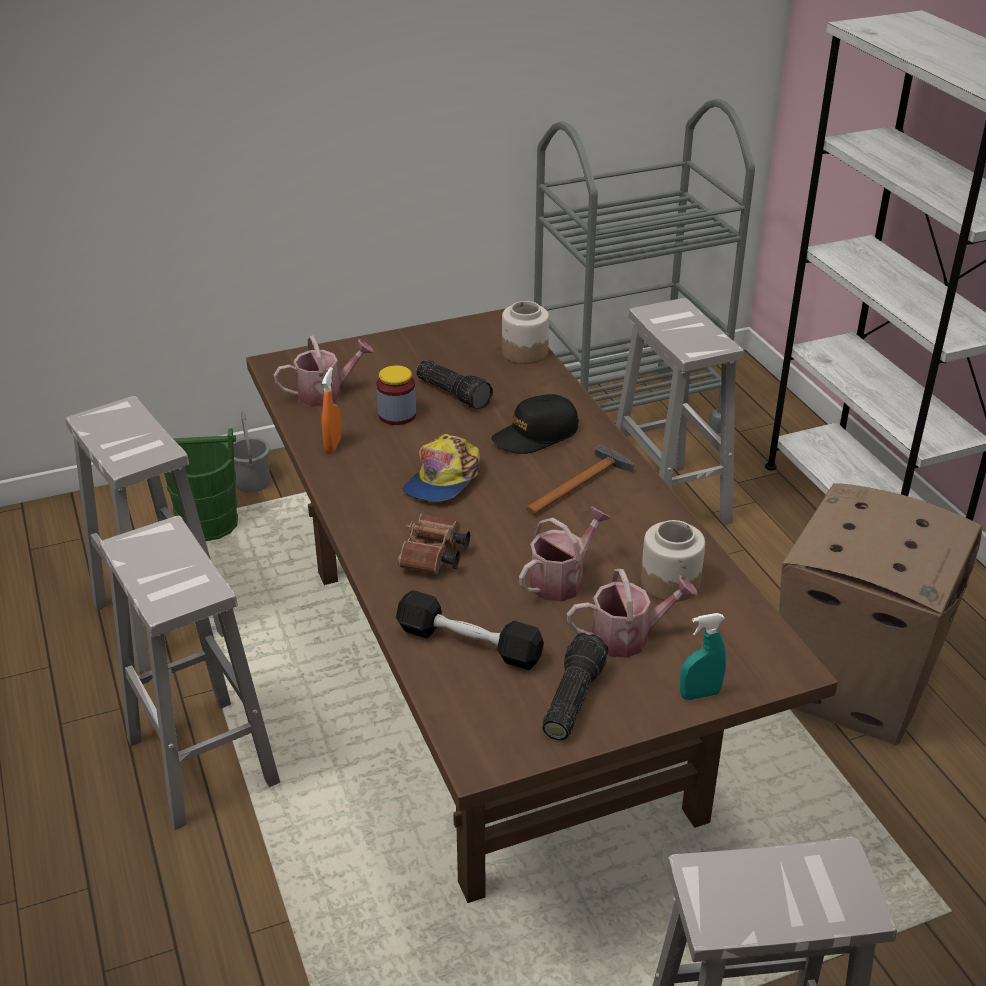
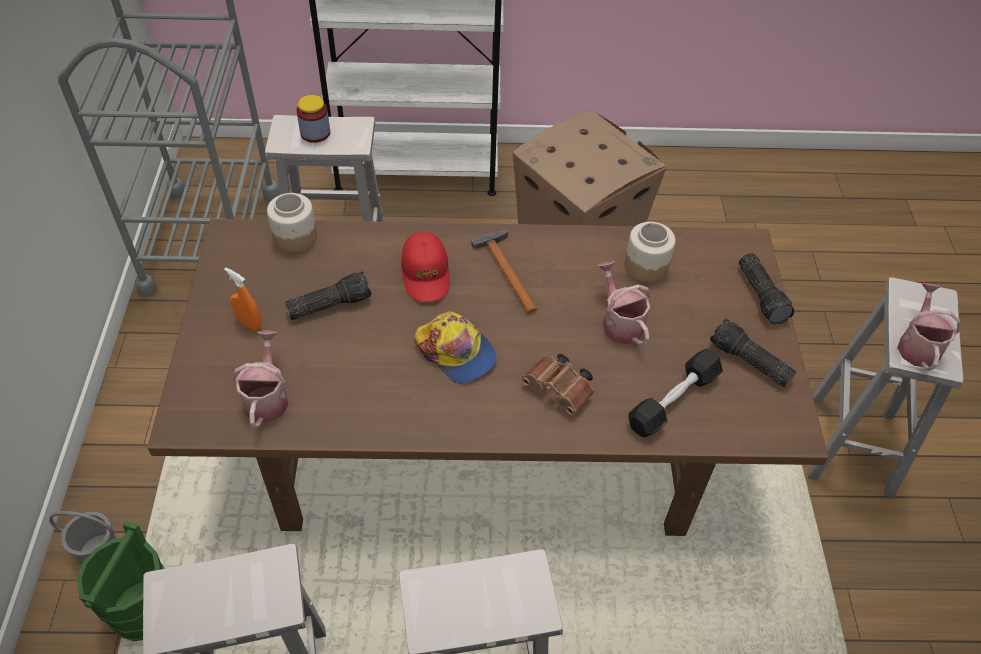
camera: 70 degrees left, 15 degrees up
orange spray bottle [322,367,342,453] -> orange spray bottle moved to [224,268,262,331]
jar [376,365,416,425] -> jar moved to [296,95,330,143]
black cap [491,394,579,454] -> red cap [401,232,450,302]
watering can [567,569,697,658] -> watering can moved to [897,283,960,371]
turquoise spray bottle [680,613,726,700] -> flashlight [739,253,795,325]

